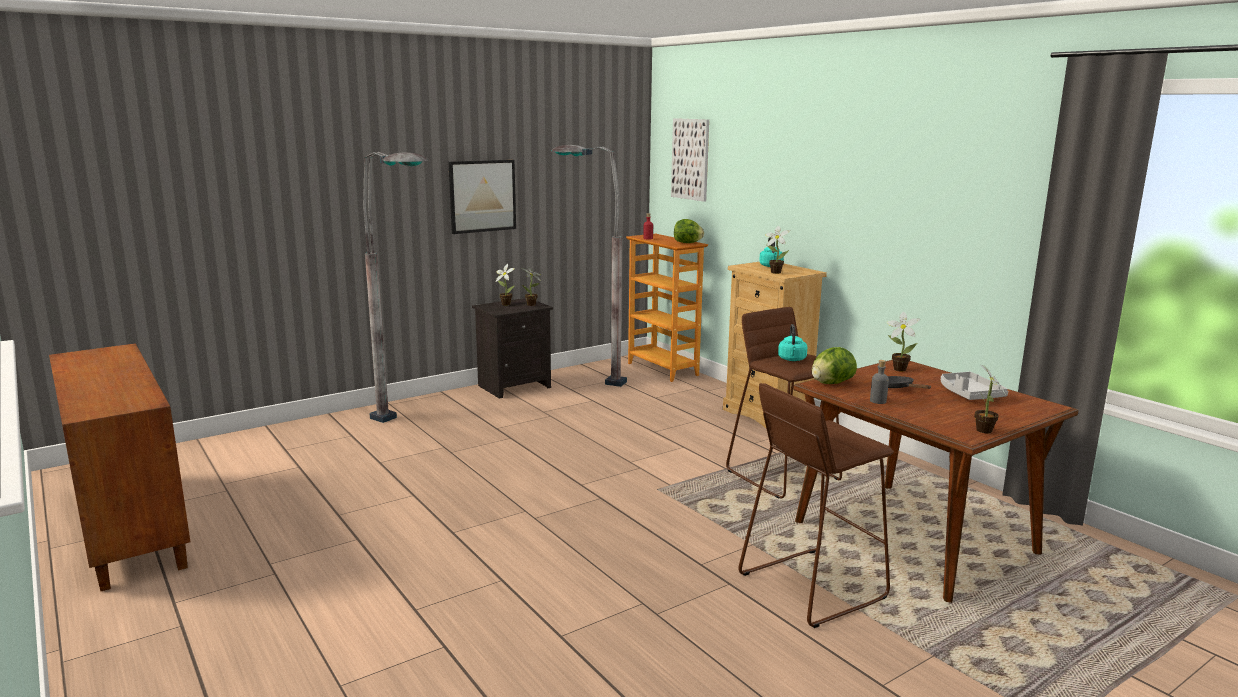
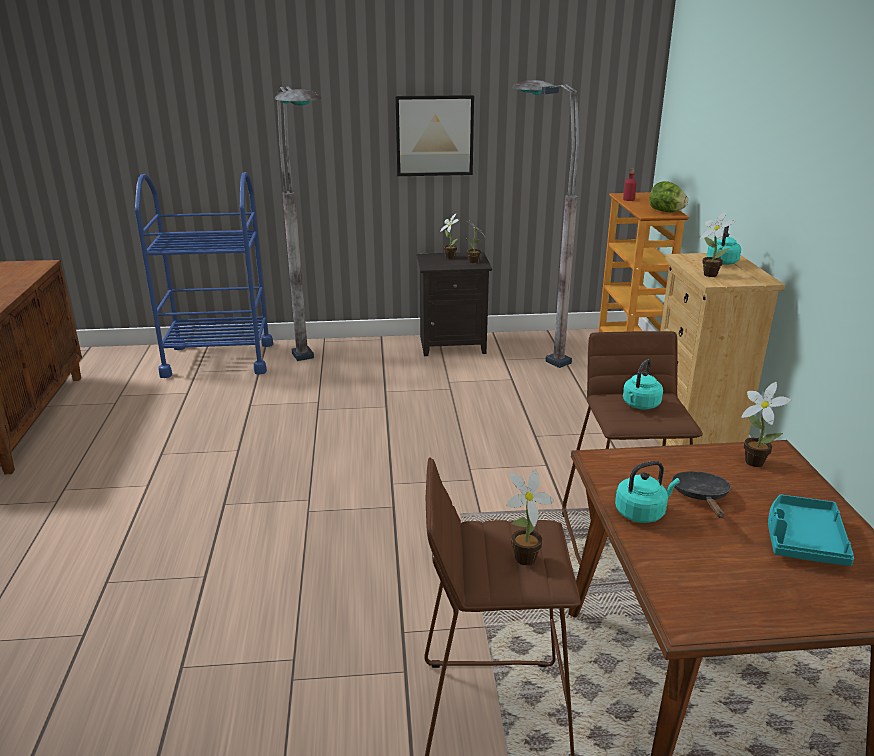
camera: 30 degrees right, 10 degrees up
picture [671,118,709,202] -> none
lettuce [812,347,857,384] -> none
grey bottle [870,360,889,404] -> turquoise kettle [615,461,680,523]
grey tray [941,372,1008,400] -> turquoise tray [768,495,854,566]
potted plant [974,365,1006,433] -> potted plant moved to [506,470,554,566]
none -> blue cart [135,172,273,378]

